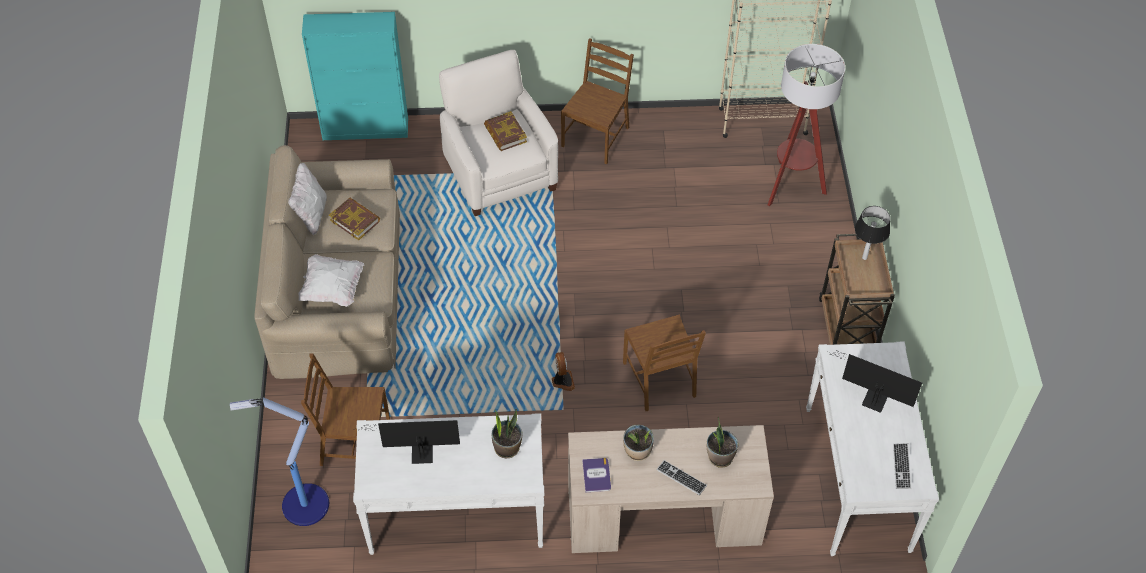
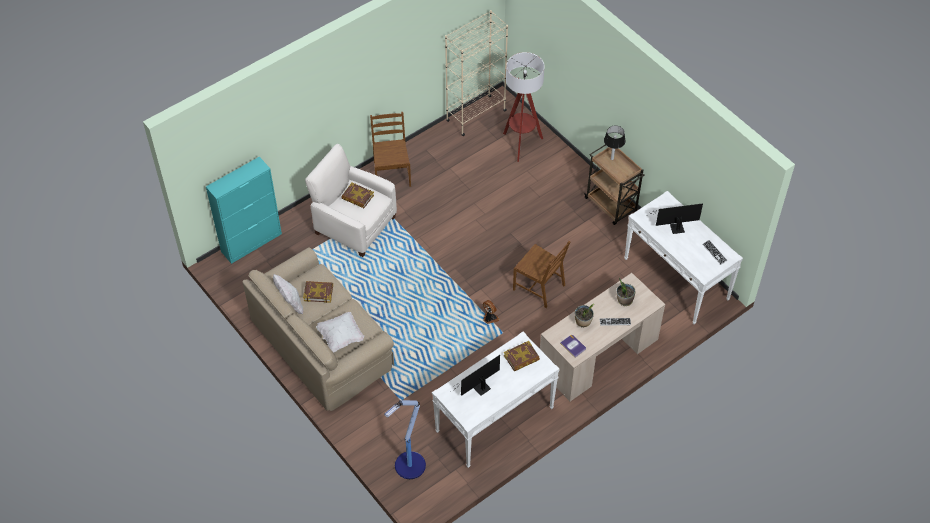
camera: 35 degrees left, 0 degrees up
brown chair [301,353,390,466] -> none
potted plant [492,409,522,458] -> book [504,341,540,371]

